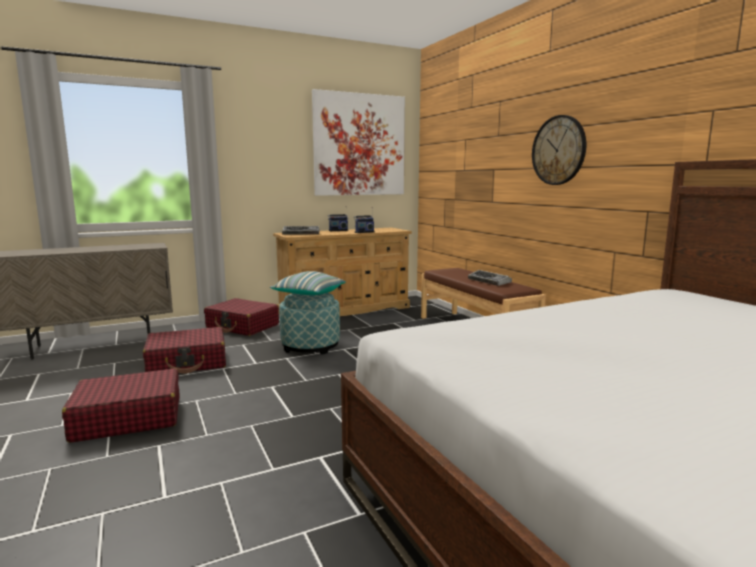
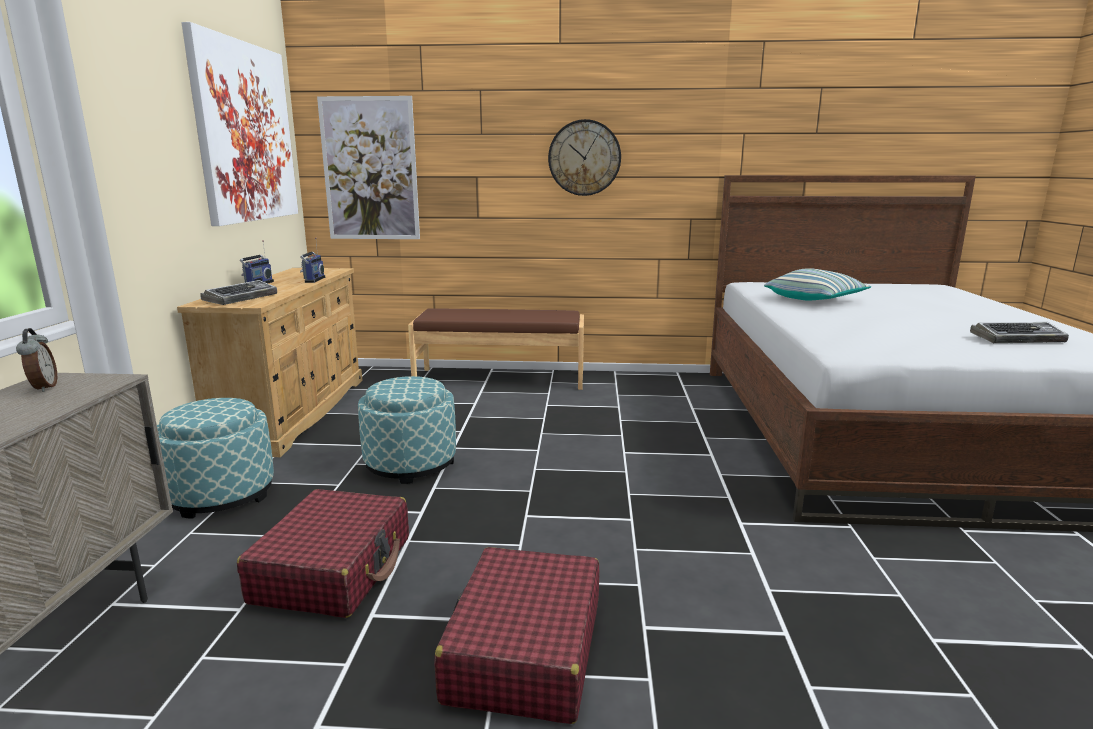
camera: 60 degrees left, 5 degrees up
red suitcase [204,298,279,336] -> ottoman [157,398,274,519]
pillow [270,271,346,295] -> pillow moved to [764,268,871,300]
keyboard [468,270,512,286] -> keyboard moved to [970,322,1069,343]
none -> alarm clock [16,328,57,392]
none -> picture [317,96,420,239]

